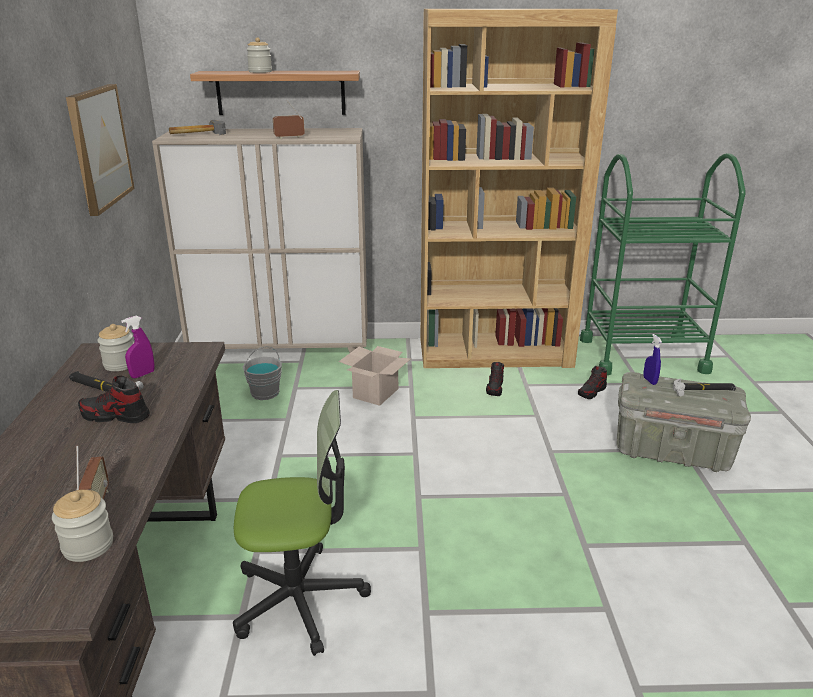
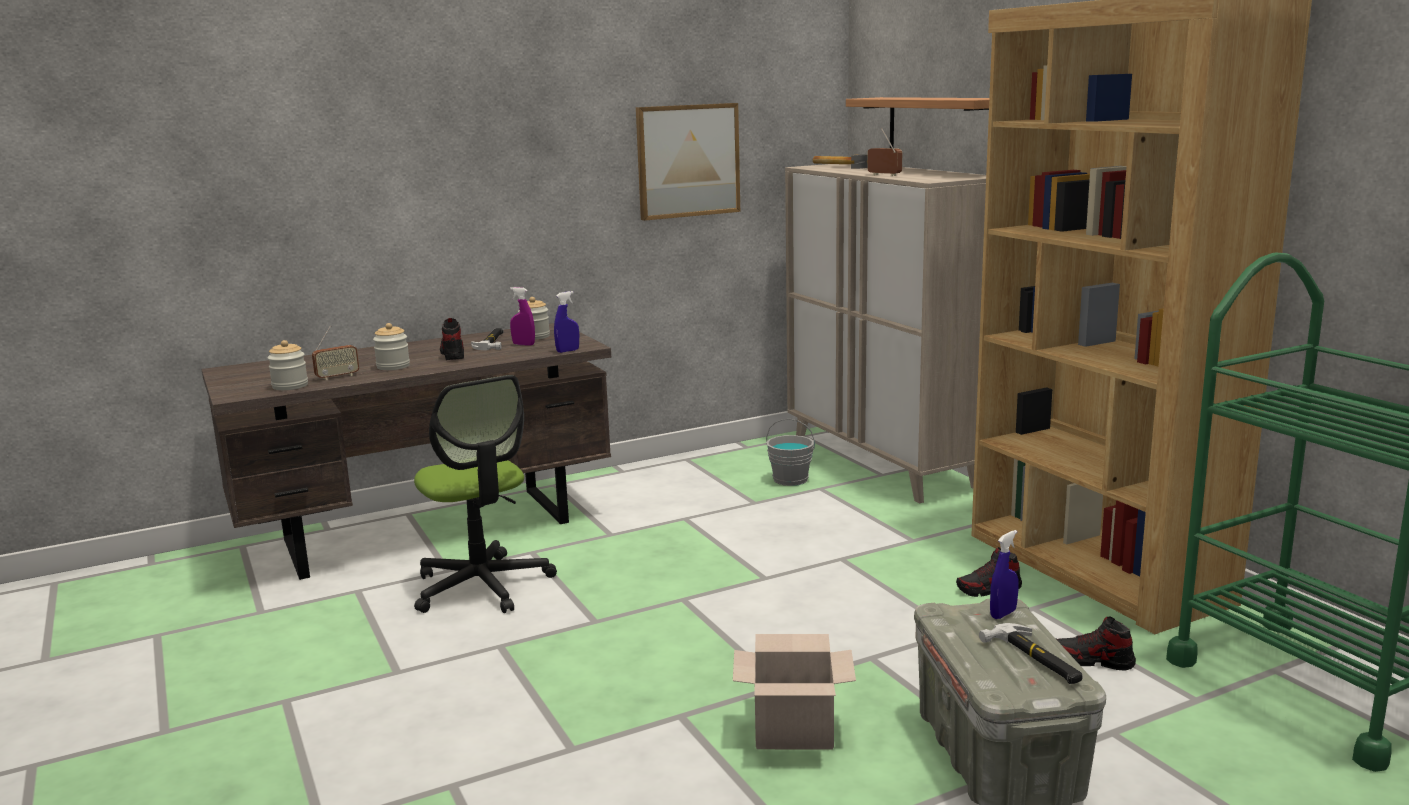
camera: 65 degrees right, 10 degrees down
jar [246,37,272,73] -> jar moved to [373,323,410,370]
cardboard box [339,346,411,406] -> cardboard box moved to [733,634,856,750]
none -> blue spray bottle [554,291,579,353]

